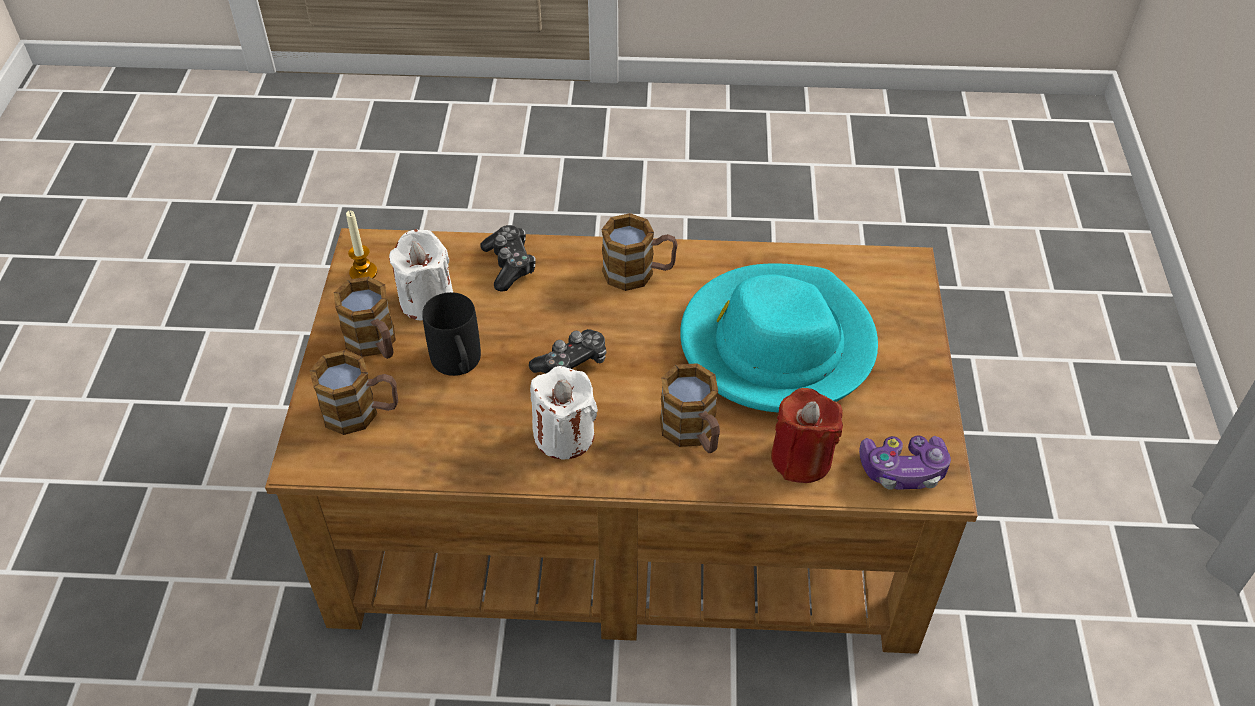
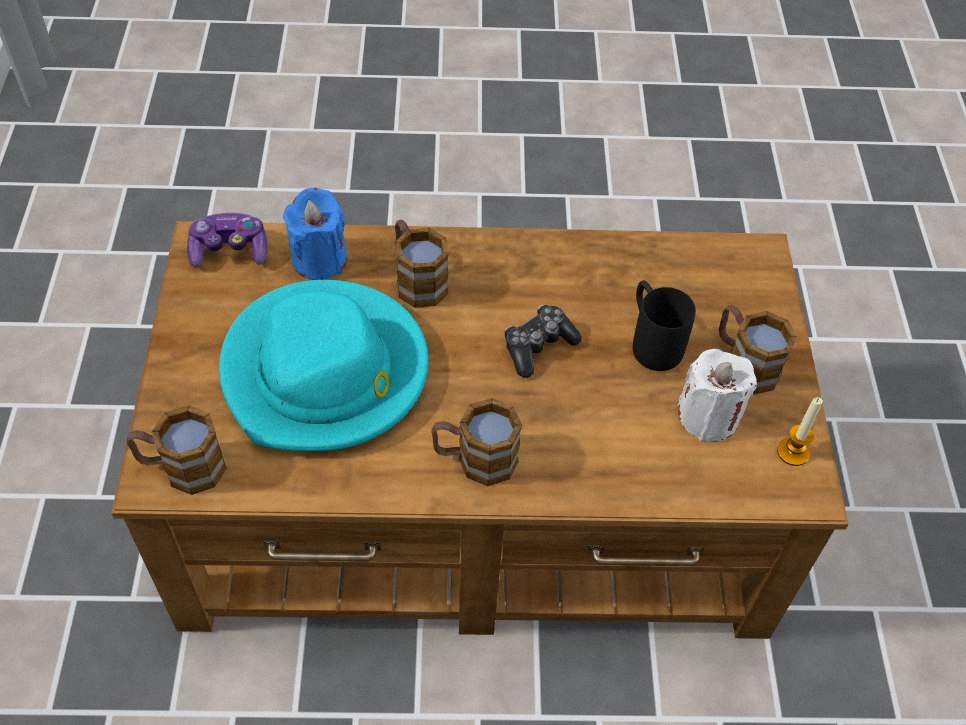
camera: 175 degrees right, 5 degrees up
mug [310,350,398,435] -> mug moved to [127,405,227,495]
game controller [480,225,536,292] -> none
white candle [530,366,598,459] -> none
red candle [771,388,843,483] -> blue candle [283,188,347,280]

